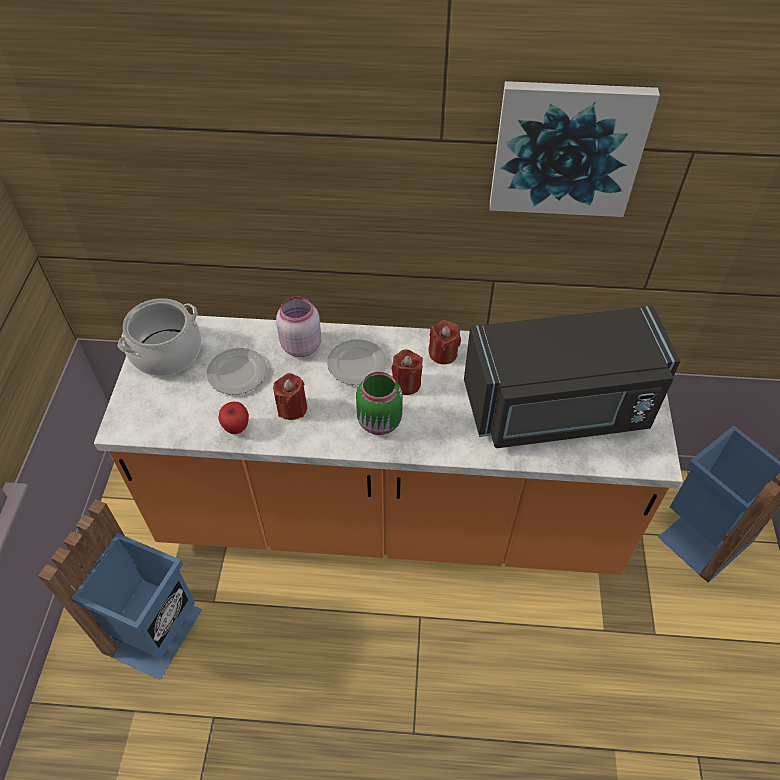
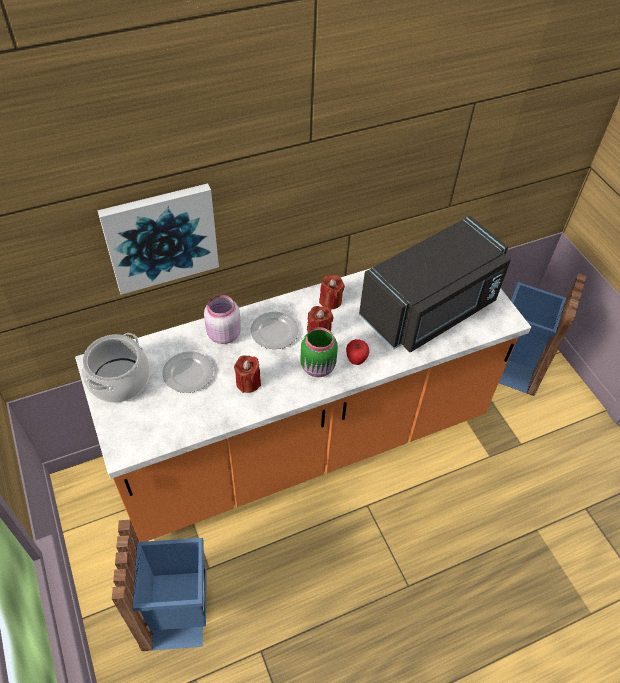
camera: 30 degrees left, 0 degrees up
apple [218,402,249,434] -> apple moved to [346,339,369,365]
picture [490,81,660,217] -> picture moved to [98,183,219,295]

